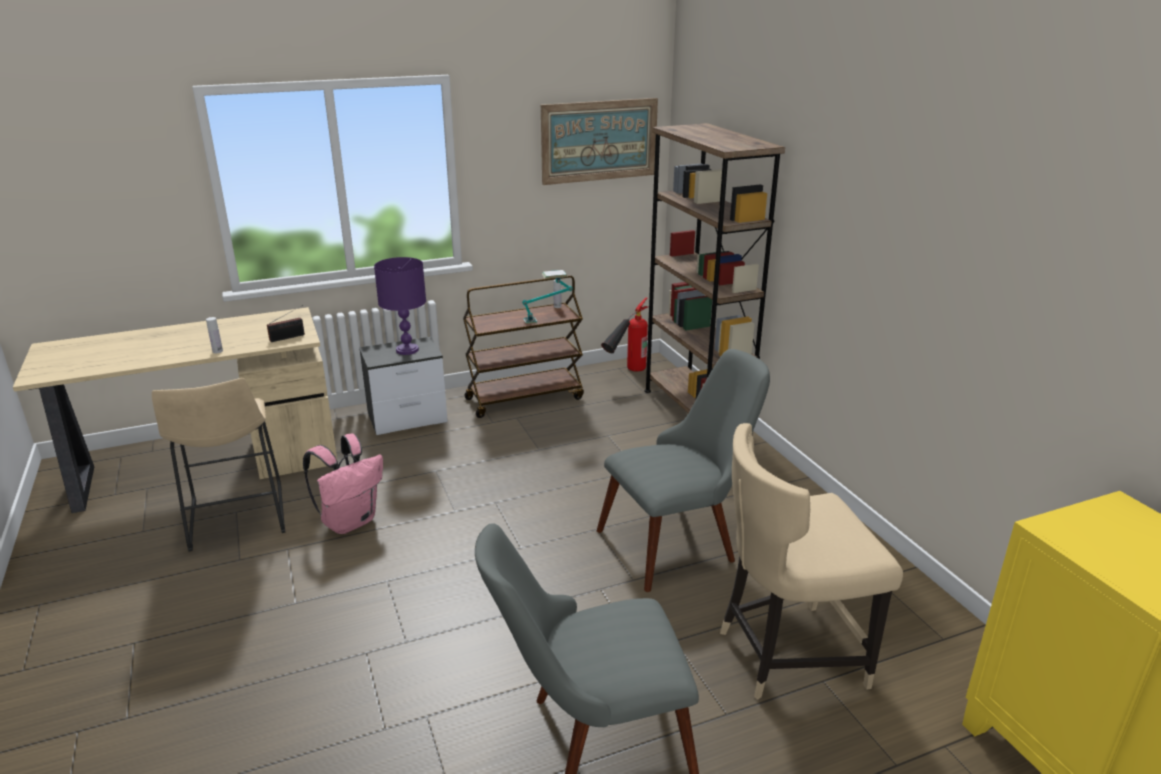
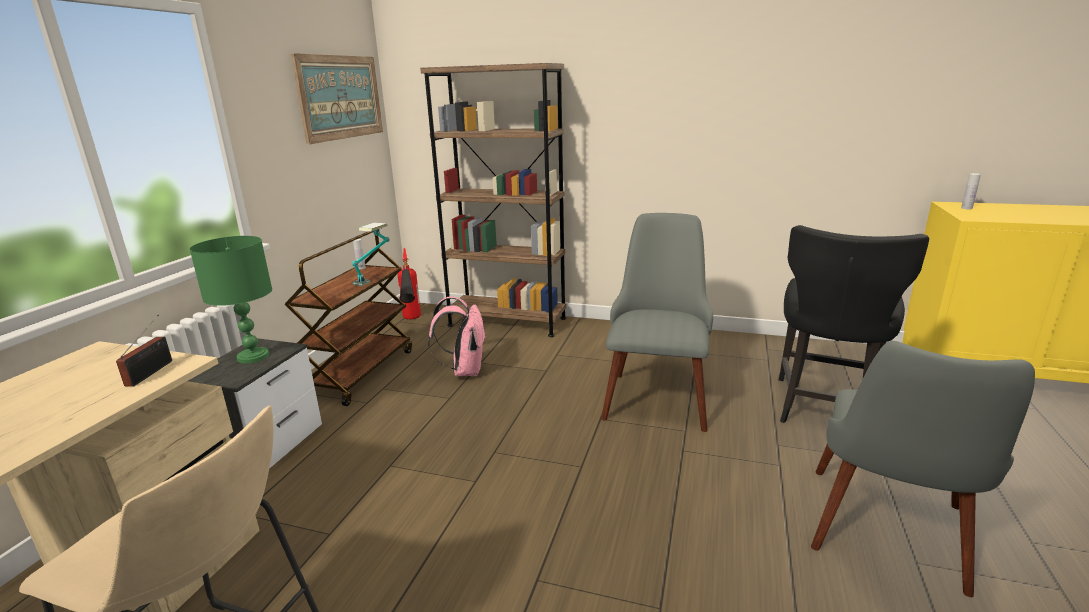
camera: 50 degrees left, 5 degrees down
white bottle [206,317,223,353] -> white bottle moved to [961,173,981,209]
pink backpack [303,433,383,534] -> pink backpack moved to [428,296,486,376]
purple table lamp [374,257,426,355] -> green table lamp [190,236,272,363]
beige chair [720,423,903,700] -> black chair [779,225,929,423]

